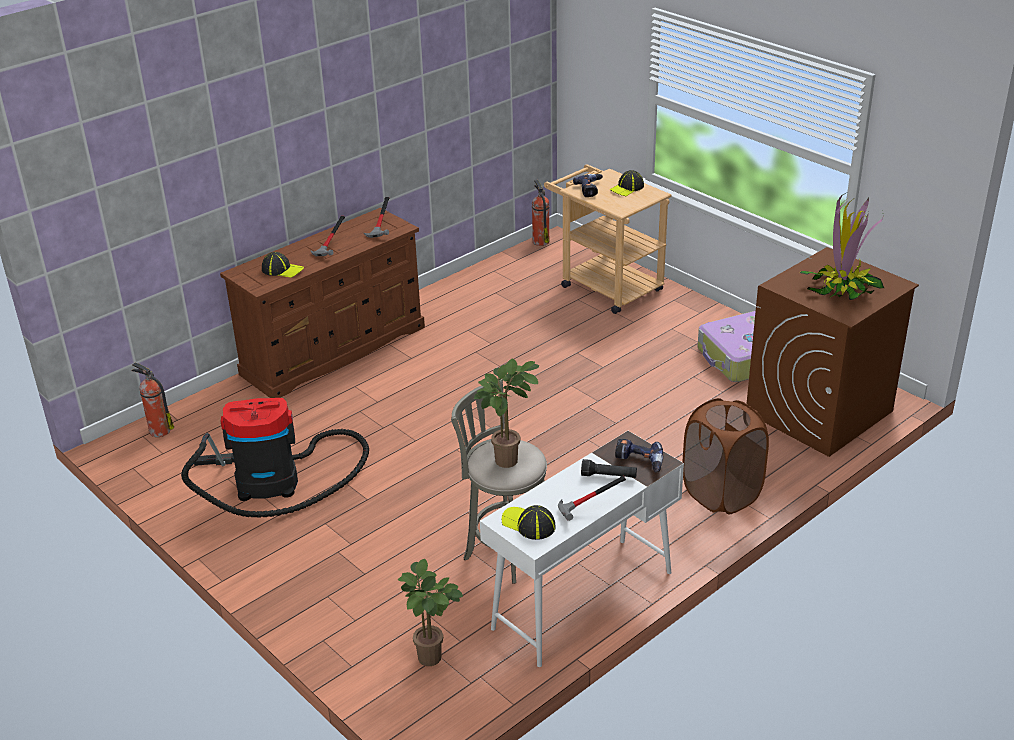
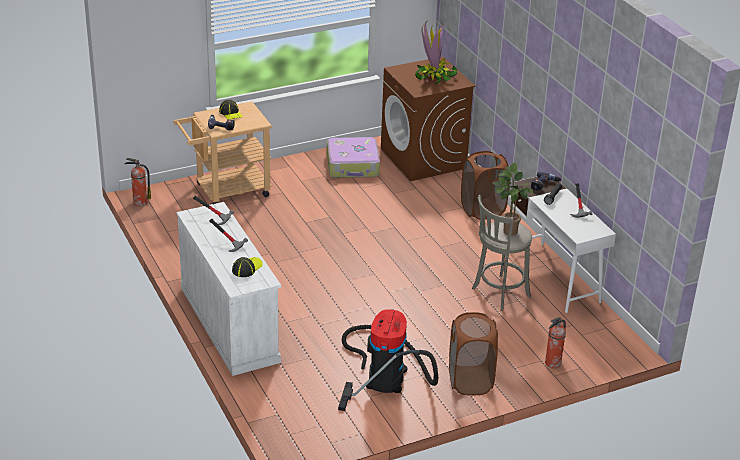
camera: 75 degrees left, 0 degrees up
fire extinguisher [132,362,174,437] -> fire extinguisher moved to [545,317,566,369]
brown dresser [220,208,425,398] -> white dresser [176,202,281,376]
potted plant [398,559,463,666] -> none
cap [502,505,556,540] -> none
none -> brown laundry basket [449,312,498,395]

